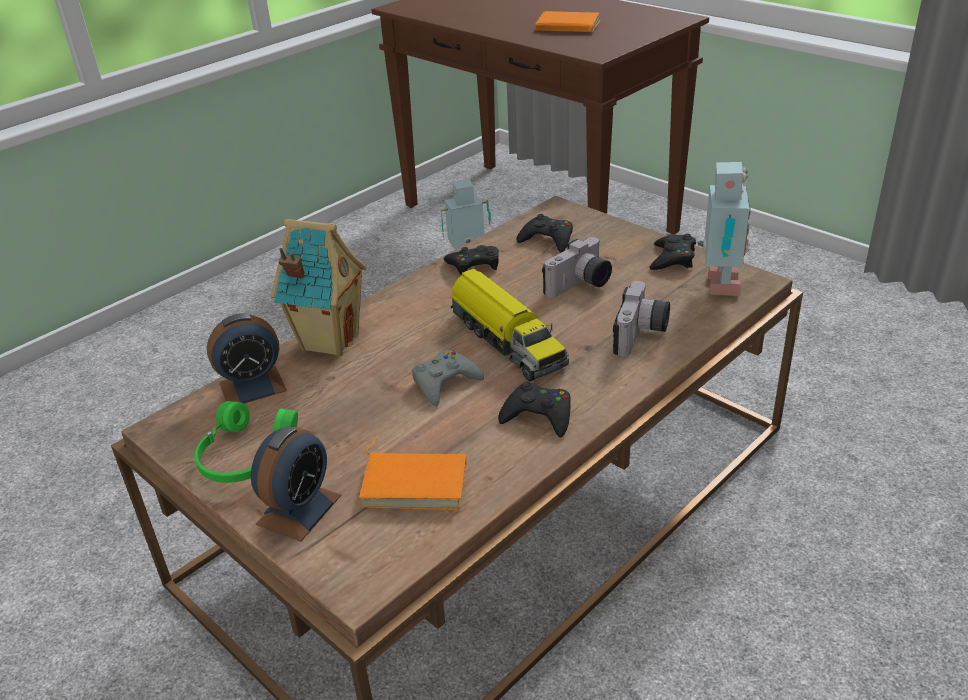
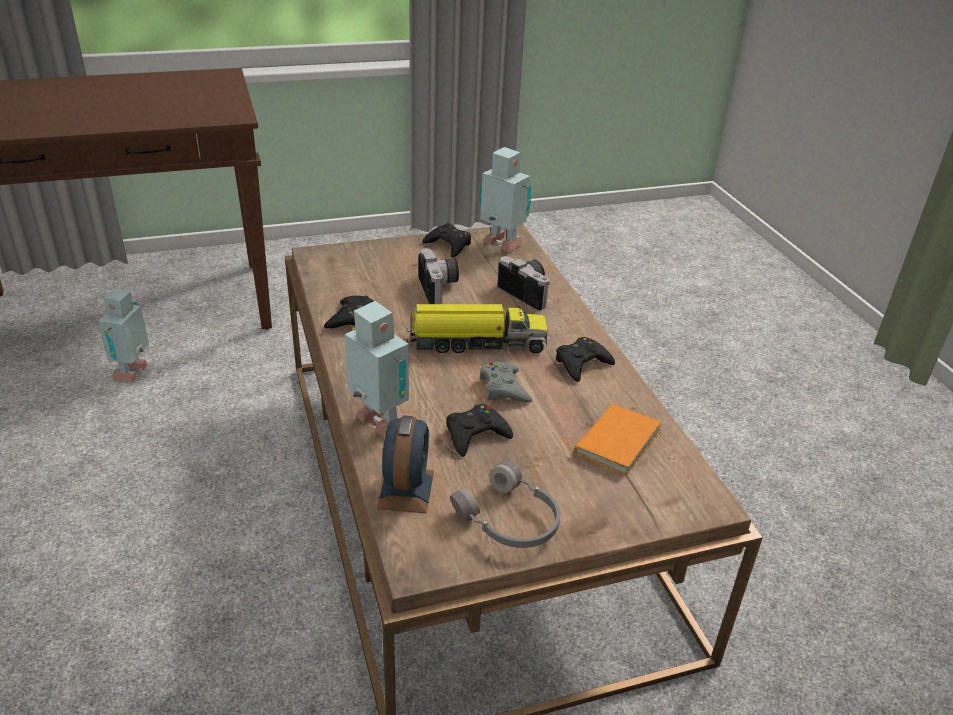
camera: 65 degrees left, 0 degrees up
green headphones [194,401,298,483] -> grey headphones [450,460,560,548]
alarm clock [251,426,341,542] -> none
toy house [271,219,367,357] -> toy robot [344,301,409,438]
black game controller [517,214,573,253] -> black game controller moved to [446,404,513,457]
orange book [535,11,601,32] -> none

